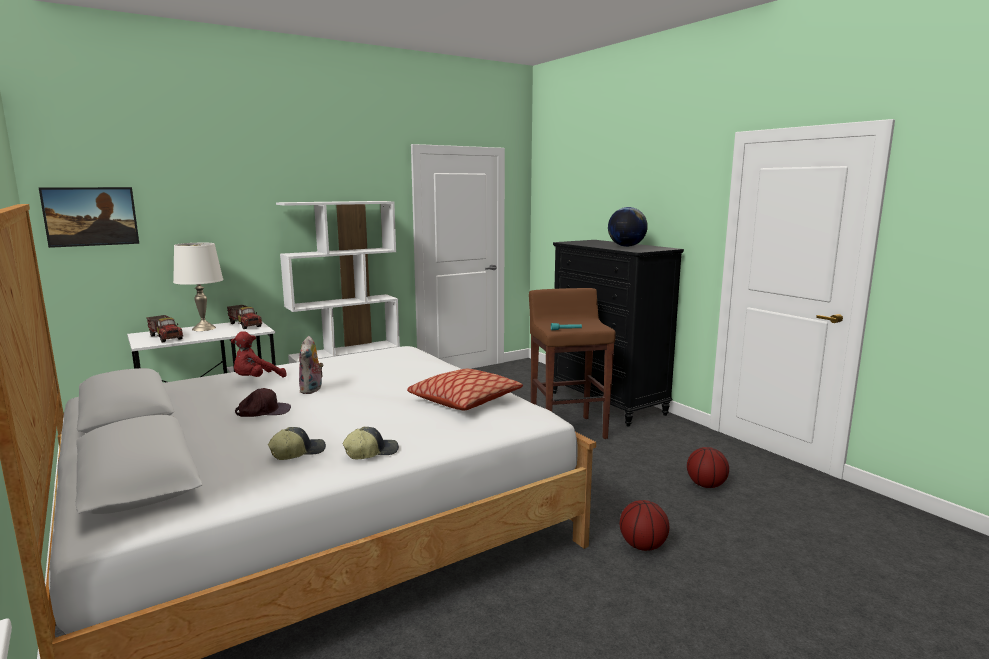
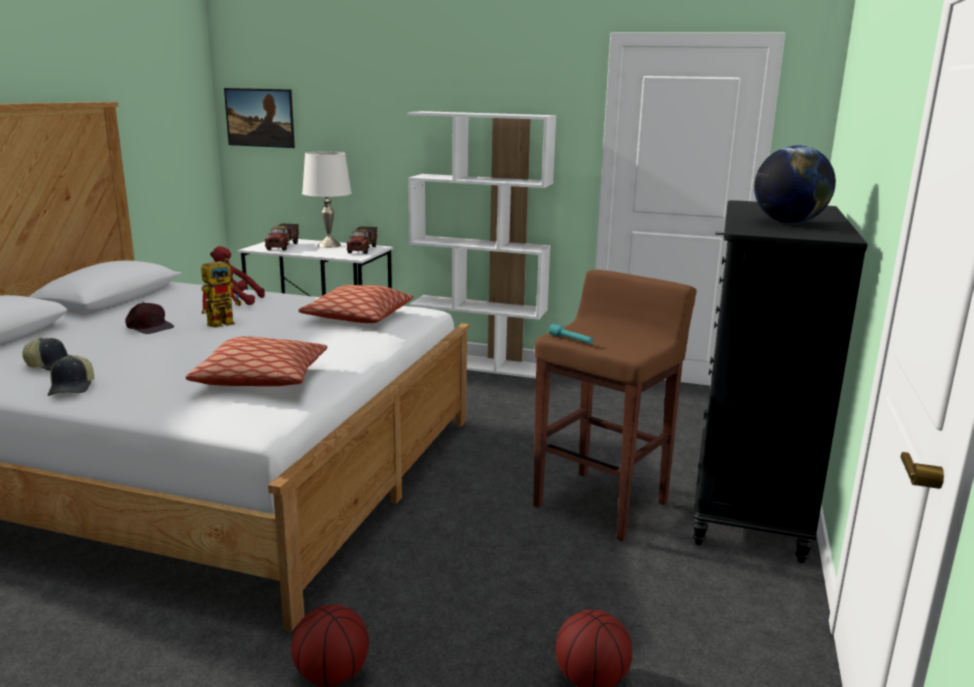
camera: 50 degrees right, 5 degrees up
plush toy [299,336,324,394] -> toy robot [201,258,242,328]
cap [342,427,399,459] -> cap turned 60 degrees clockwise [48,355,94,396]
none -> pillow [298,285,413,323]

